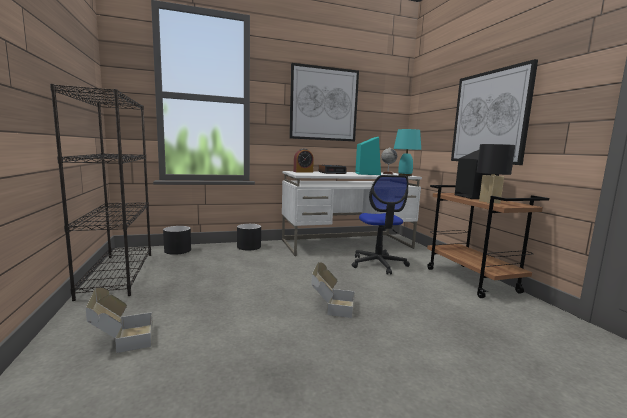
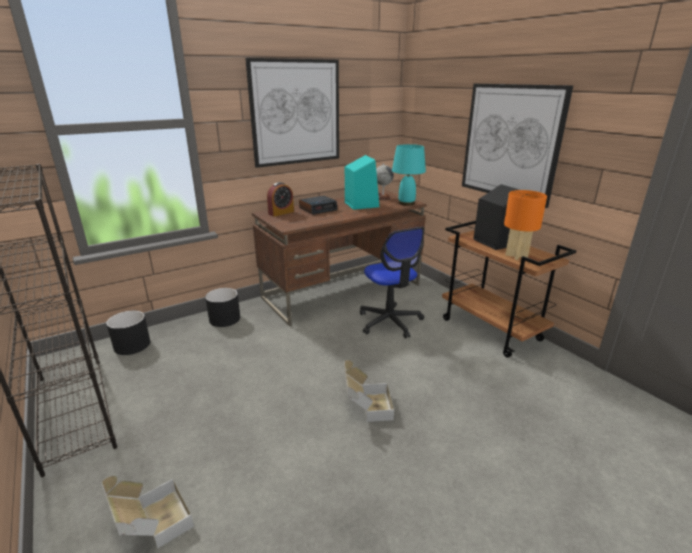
camera: 15 degrees left, 15 degrees up
white desk [282,171,422,256] -> brown desk [252,190,427,326]
black table lamp [477,144,515,203] -> orange table lamp [504,190,547,260]

